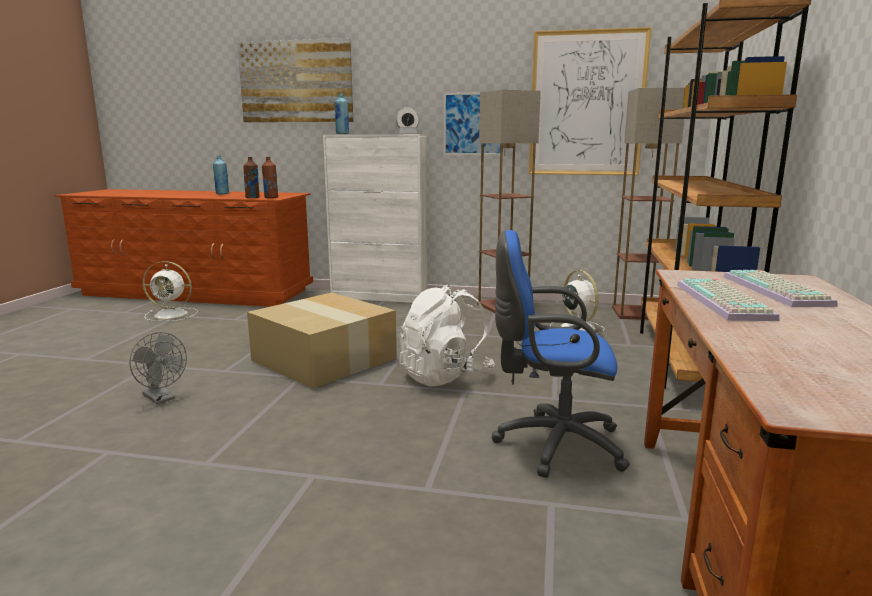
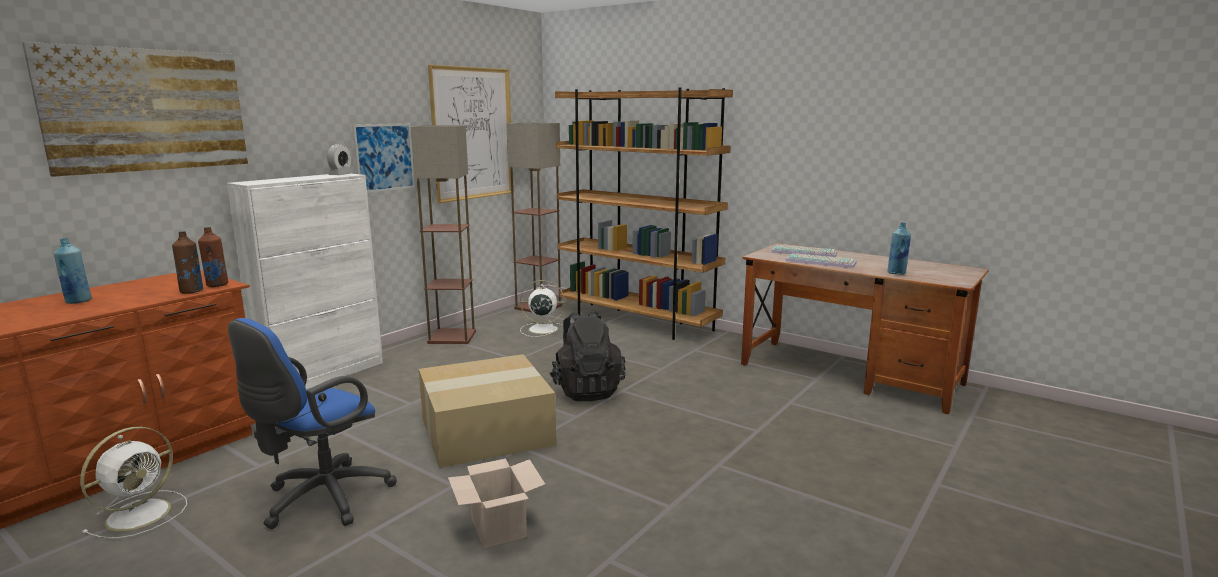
camera: 65 degrees left, 0 degrees up
grey fan [129,332,187,404] -> cardboard box [448,459,546,548]
blue bottle [335,93,349,134] -> blue bottle moved to [888,223,911,275]
white backpack [399,285,495,386] -> black backpack [550,311,625,401]
blue office chair [492,230,630,478] -> blue office chair moved to [228,318,397,529]

